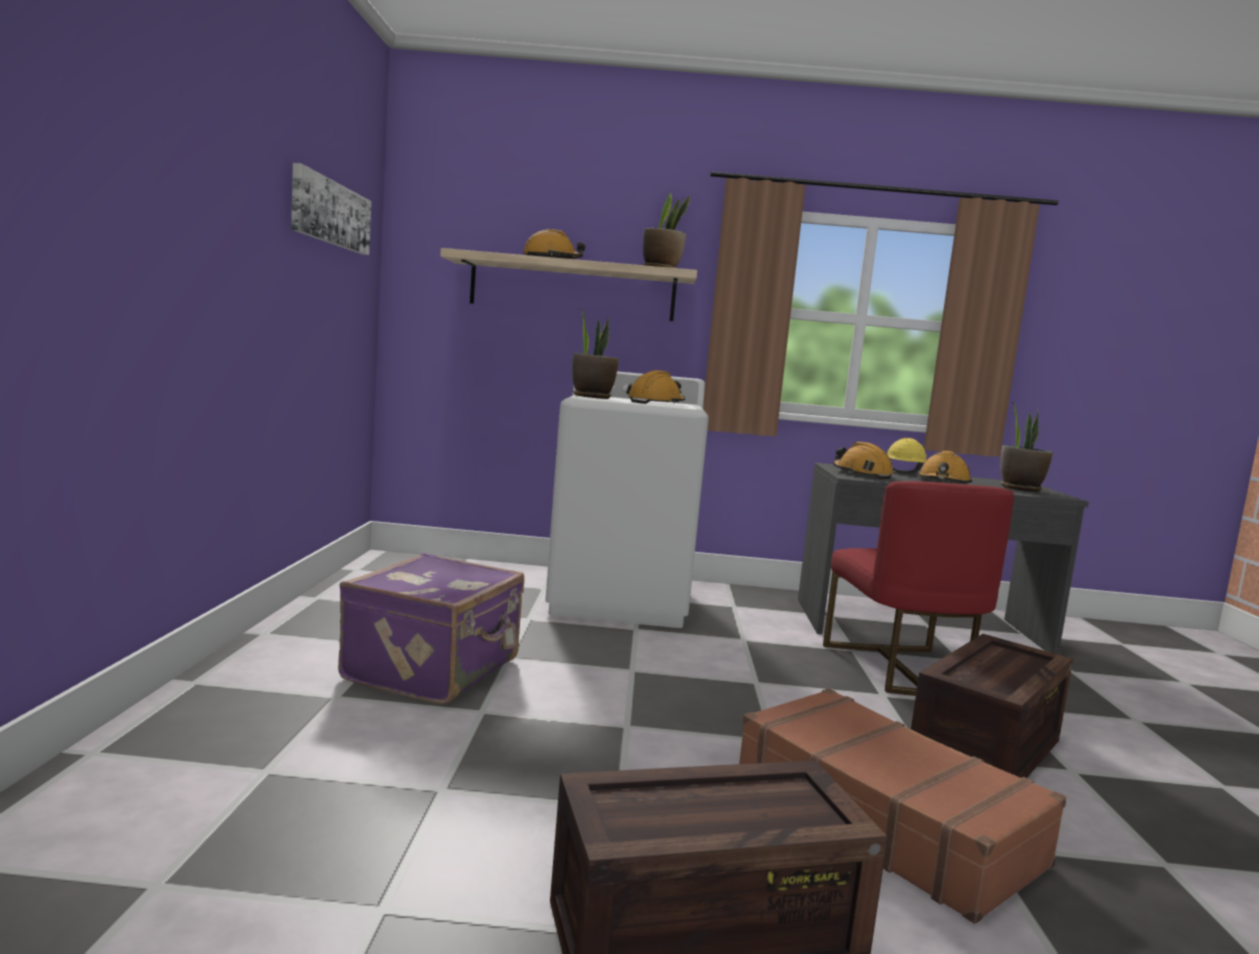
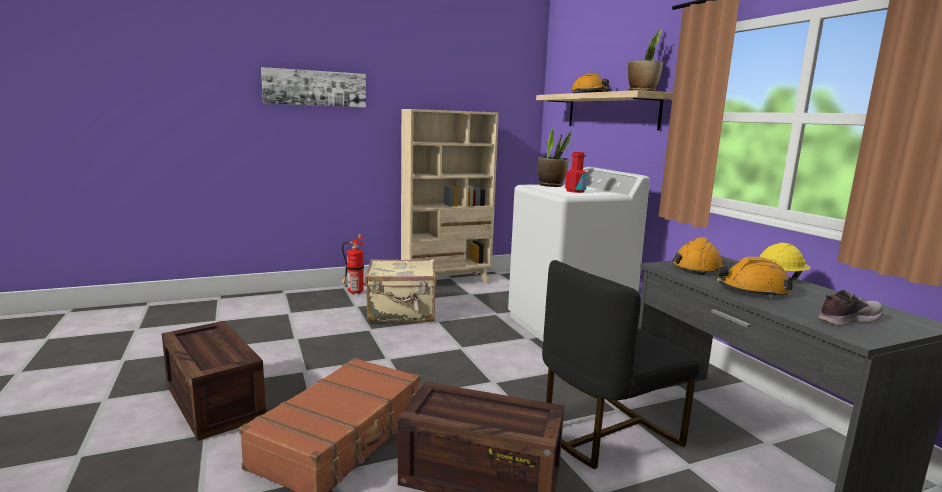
camera: 65 degrees right, 5 degrees up
picture [291,163,371,255] -> picture moved to [261,67,366,107]
purple suitcase [338,553,524,705] -> beige suitcase [365,259,436,322]
orange hard hat [626,370,685,404] -> red bottle [565,152,588,193]
red chair [823,481,1014,696] -> black chair [542,260,701,469]
potted plant [1001,401,1053,492] -> shoe [818,290,883,326]
none -> fire extinguisher [341,233,365,294]
none -> beige bookcase [401,109,499,284]

